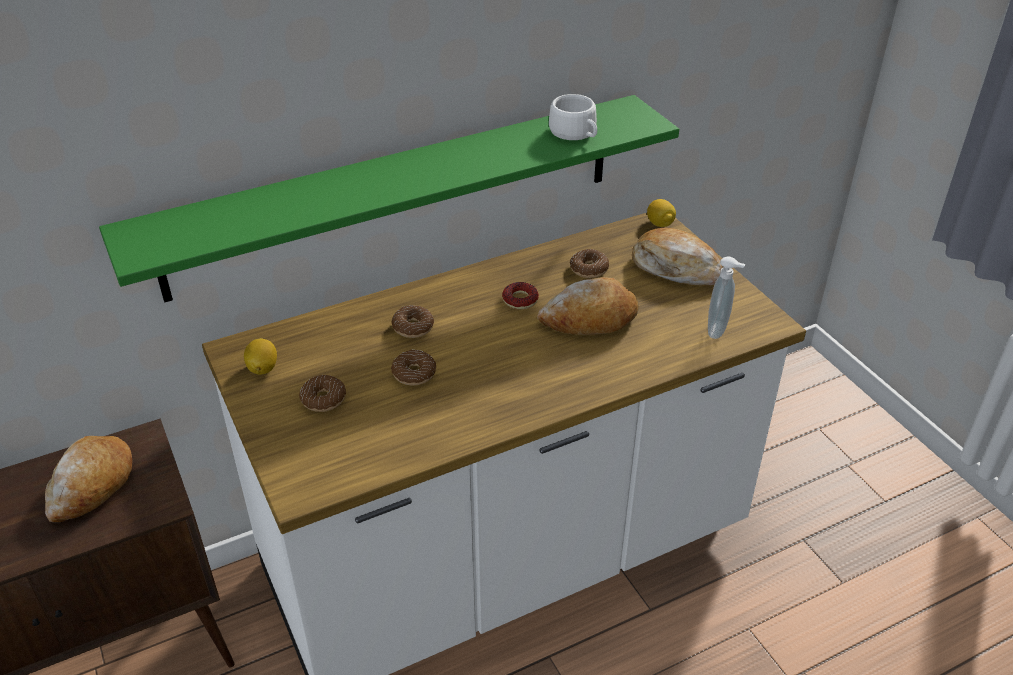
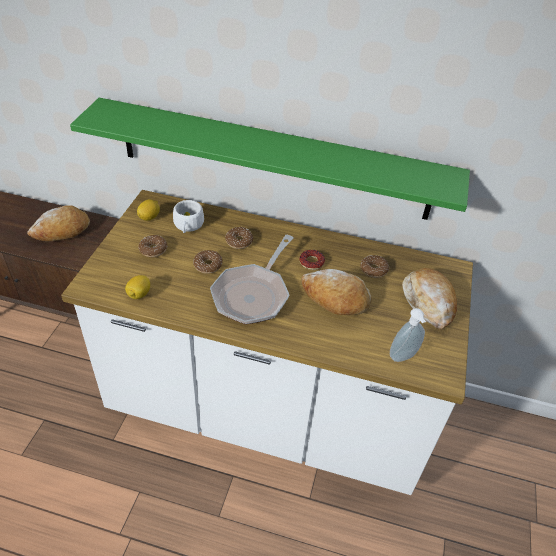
camera: 40 degrees right, 5 degrees up
white cup [549,94,597,140] -> white cup moved to [173,200,204,233]
lemon [647,199,676,227] -> lemon moved to [125,275,150,299]
none -> frying pan [210,235,294,325]

